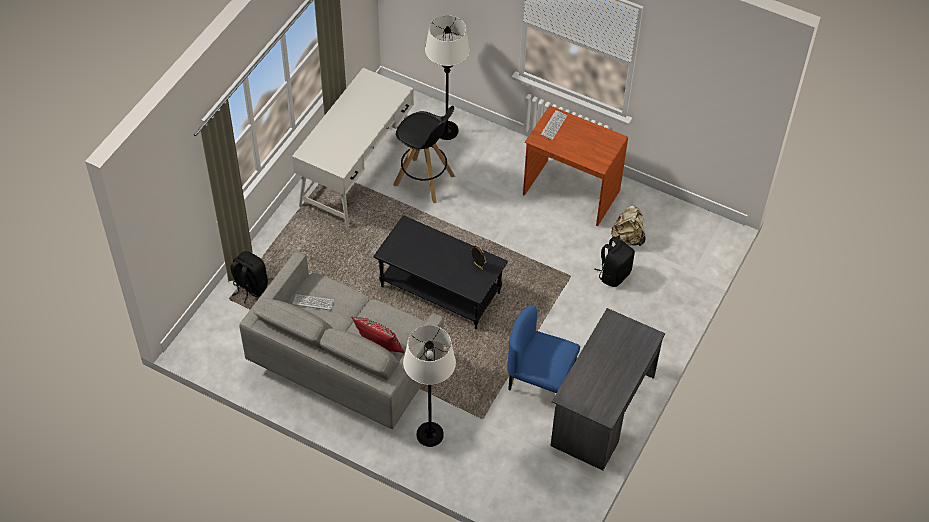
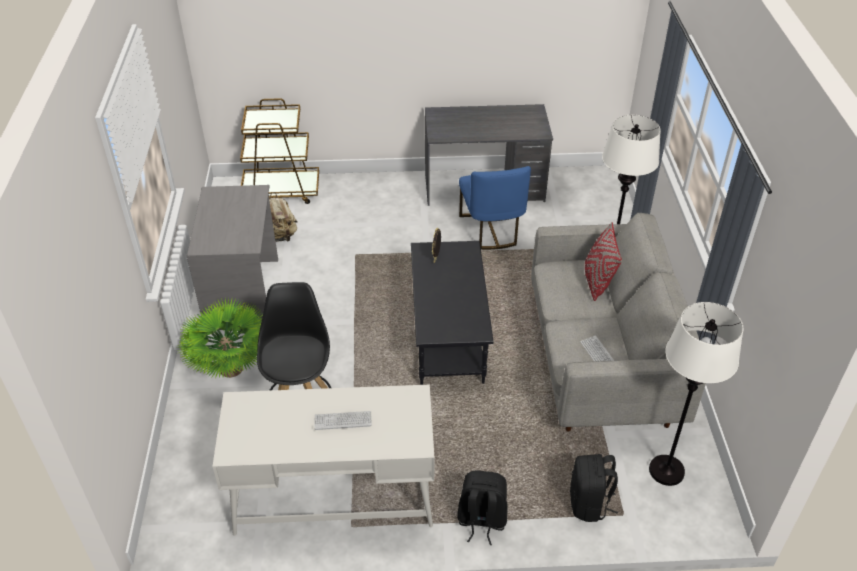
camera: 120 degrees left, 10 degrees down
white floor lamp [425,15,470,140] -> white floor lamp moved to [649,302,744,486]
brown desk [523,106,628,227] -> grey desk [186,185,278,330]
keyboard [541,110,567,140] -> keyboard moved to [314,411,372,430]
black backpack [594,236,635,287] -> black backpack moved to [458,470,508,545]
none -> potted plant [176,298,262,378]
none -> brown cart [240,98,319,204]

